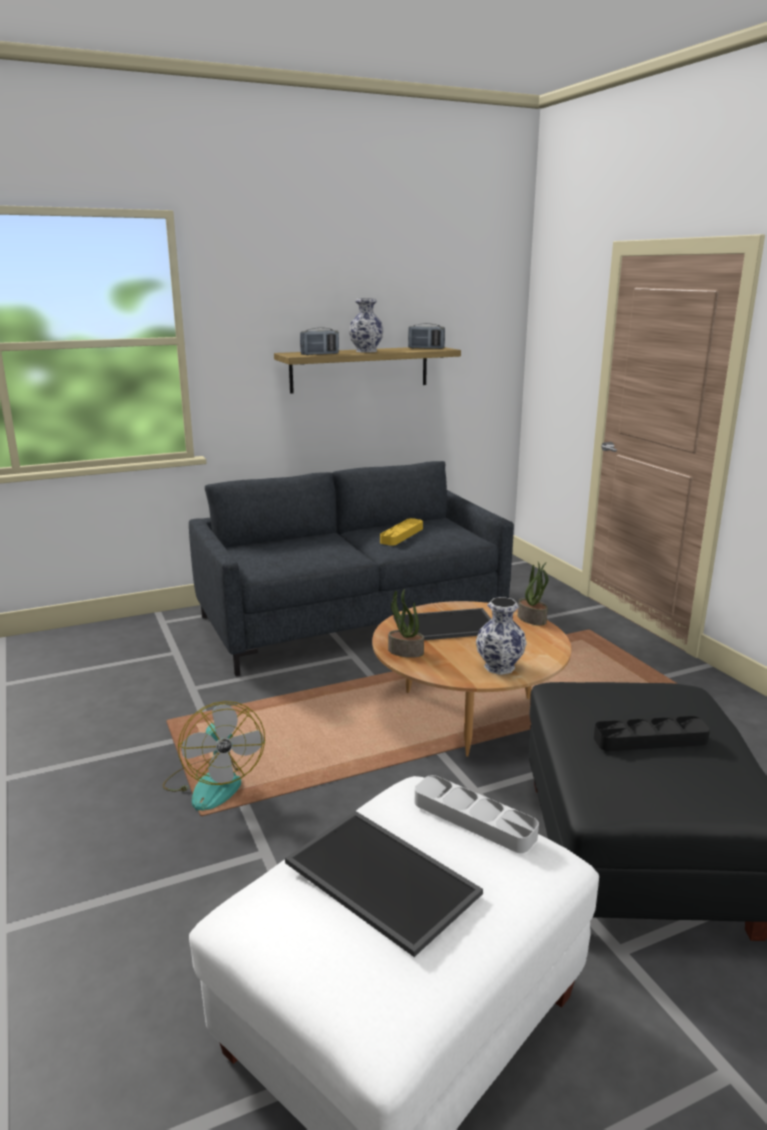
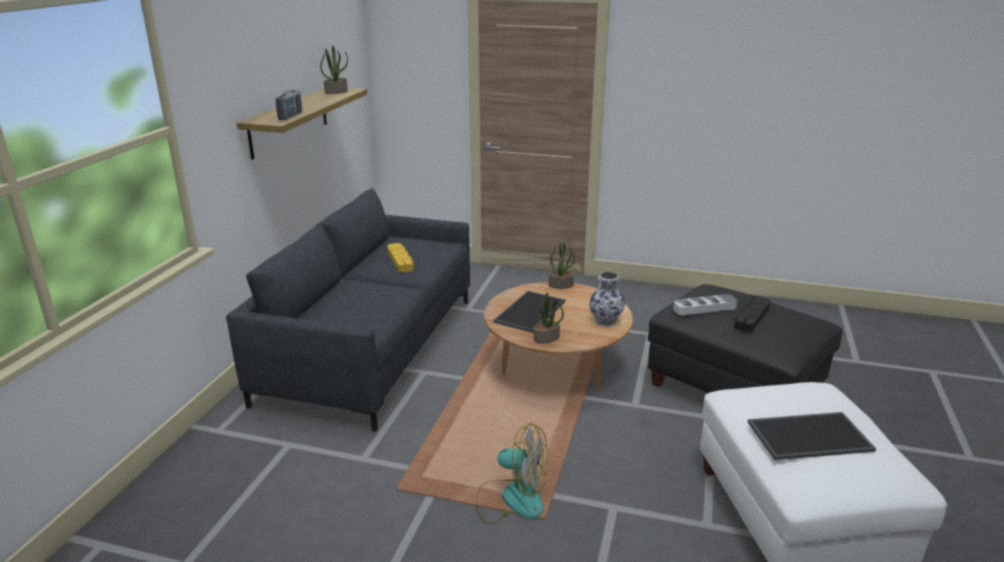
camera: 50 degrees left, 5 degrees up
vase [349,298,384,353] -> none
radio [408,323,445,349] -> potted plant [320,46,348,94]
grey tray [415,775,539,853] -> grey tray moved to [673,294,737,315]

